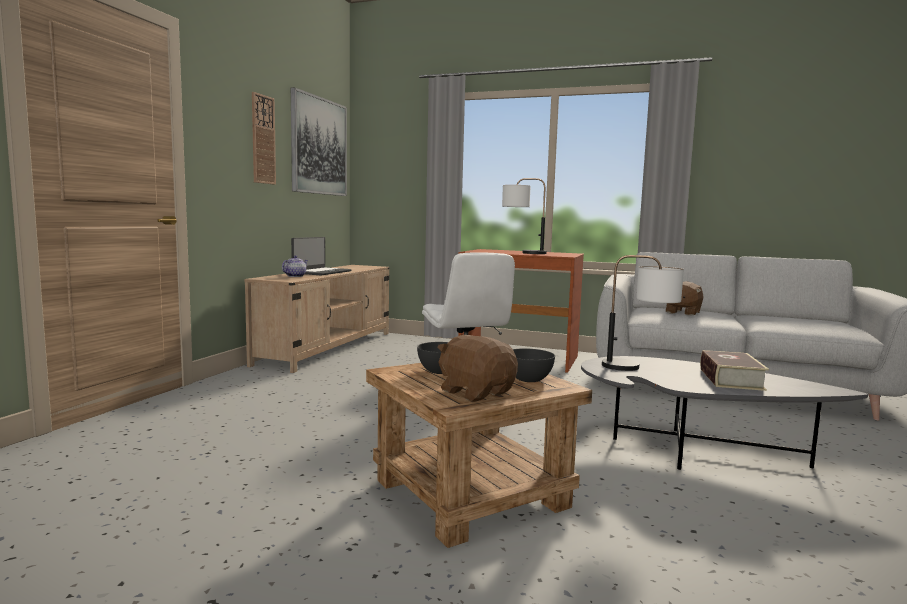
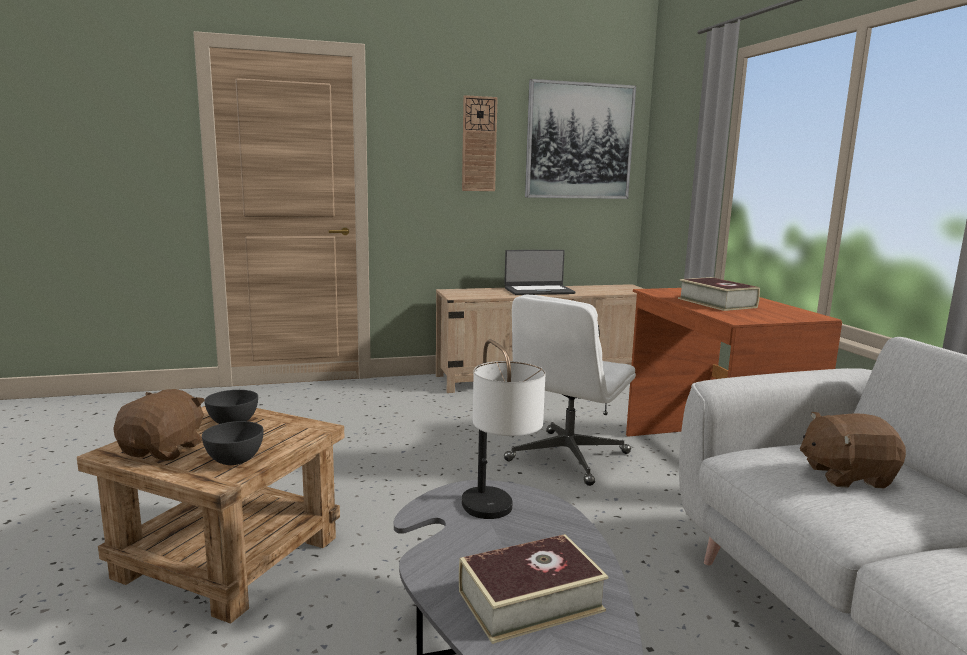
camera: 55 degrees right, 5 degrees up
teapot [282,255,308,277] -> none
table lamp [502,178,547,254] -> book [678,277,760,311]

